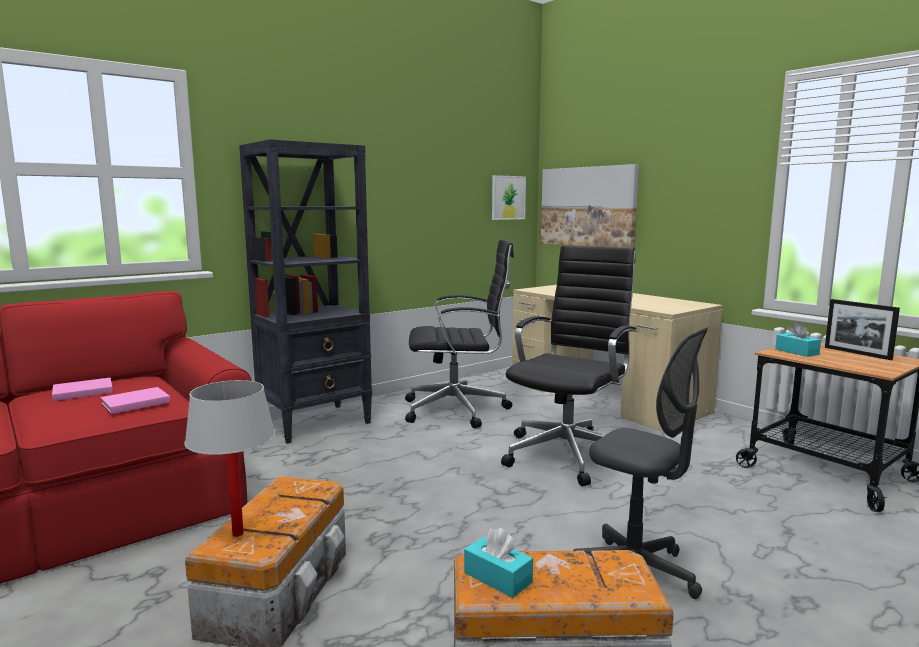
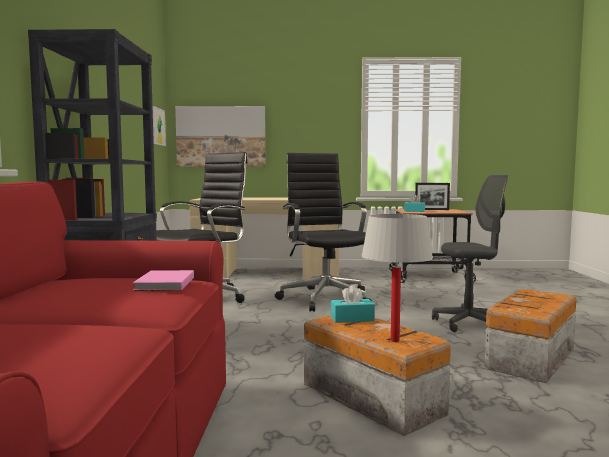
camera: 50 degrees left, 5 degrees down
pink book [52,378,113,401] -> none
turquoise tissue box [464,528,533,598] -> turquoise tissue box moved to [331,285,375,323]

